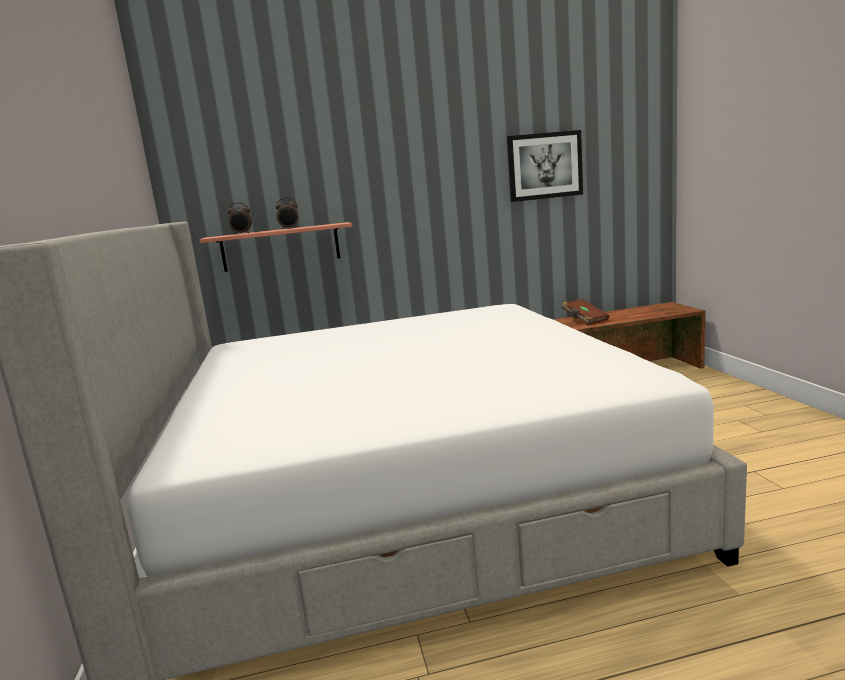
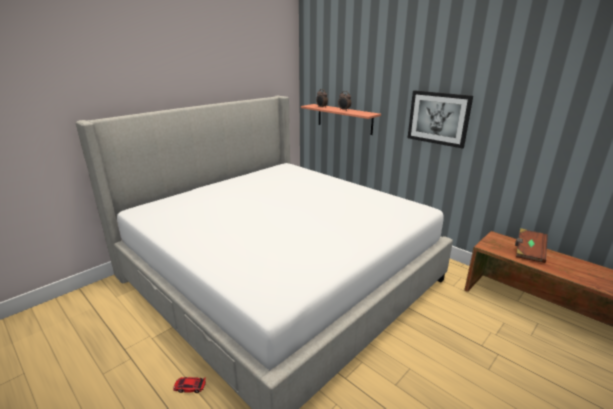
camera: 55 degrees right, 10 degrees up
picture [507,130,583,202] -> picture moved to [408,90,473,148]
none -> toy car [173,377,206,393]

